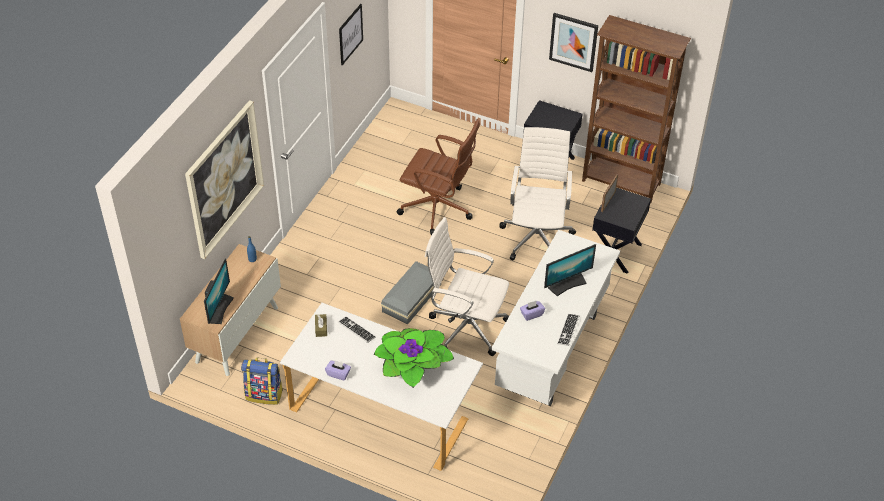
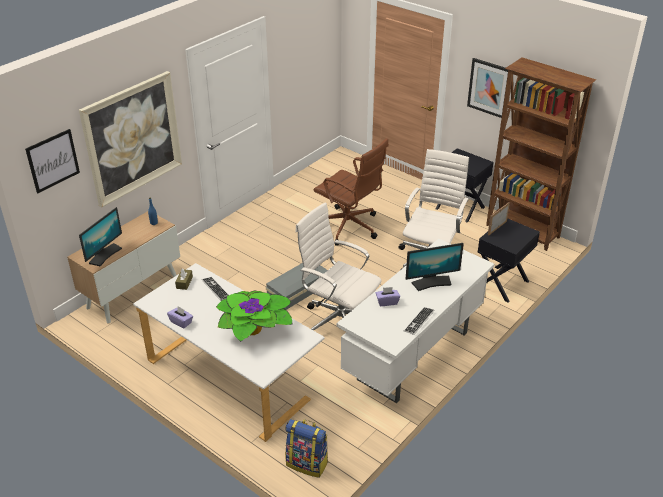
camera: 15 degrees right, 10 degrees down
backpack [241,358,283,405] -> backpack moved to [285,419,328,478]
picture [339,4,363,65] -> picture moved to [25,129,80,193]

